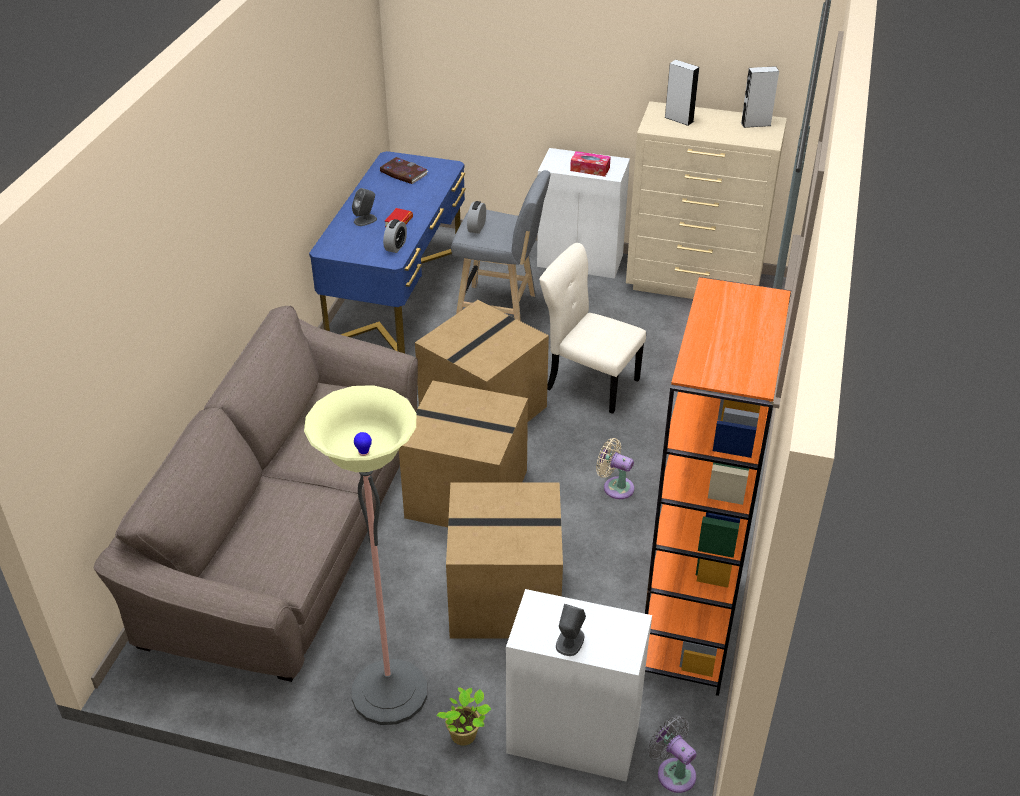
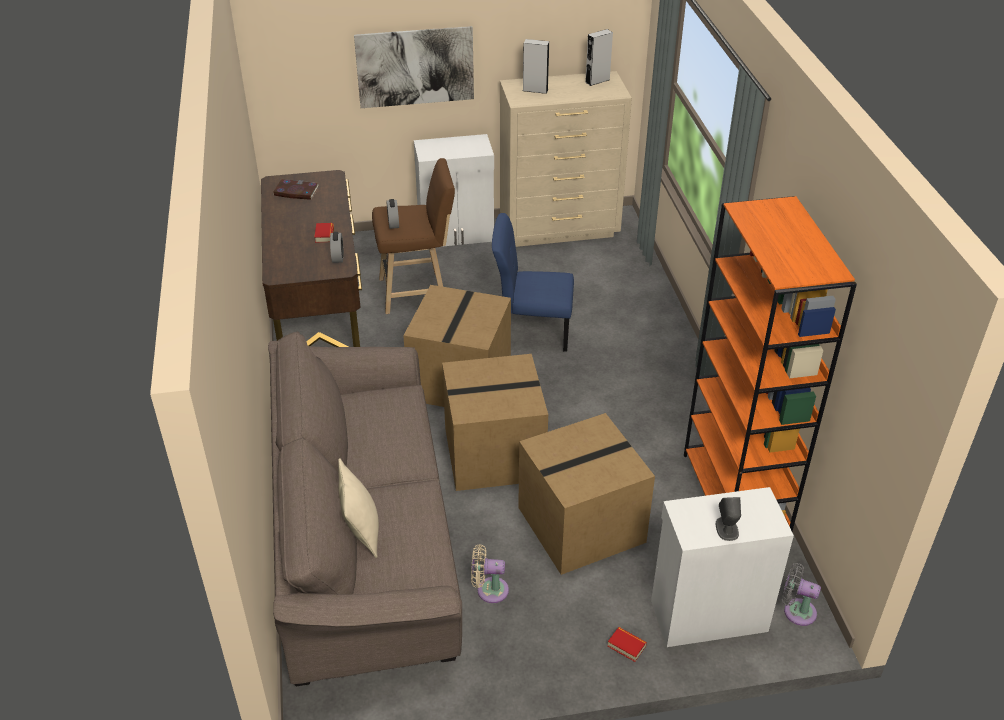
camera: 25 degrees left, 0 degrees up
floor lamp [304,385,427,725] -> none
blue desk [309,151,466,353] -> brown desk [261,170,362,347]
grey speaker [352,188,377,226] -> none
potted plant [436,687,491,746] -> book [607,627,647,662]
grey stool [451,170,550,321] -> brown stool [372,158,455,314]
beige chair [539,243,646,414] -> blue chair [492,213,574,352]
tissue box [570,151,611,177] -> none
beige fan [596,438,634,499] -> beige fan moved to [471,544,509,603]
none -> beige pillow [338,458,379,558]
none -> picture [354,26,474,108]

